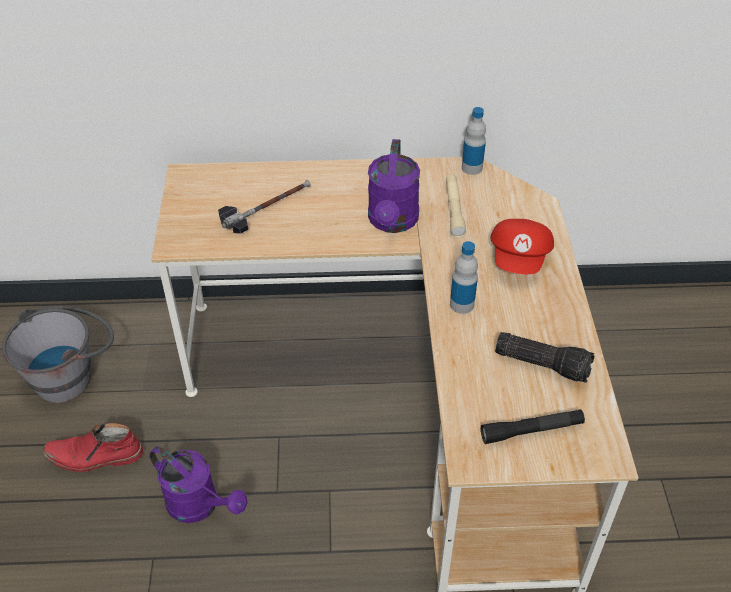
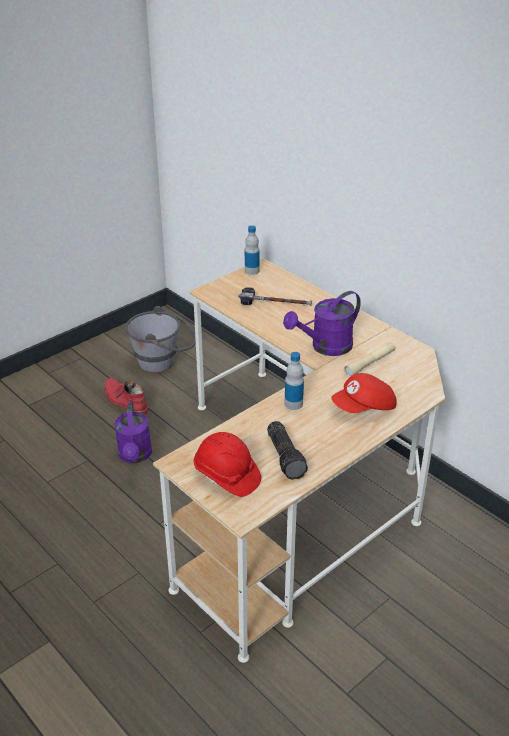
camera: 50 degrees right, 10 degrees down
bottle [462,107,486,175] -> bottle moved to [245,225,260,275]
black flashlight [481,409,585,444] -> red hard hat [194,432,261,497]

